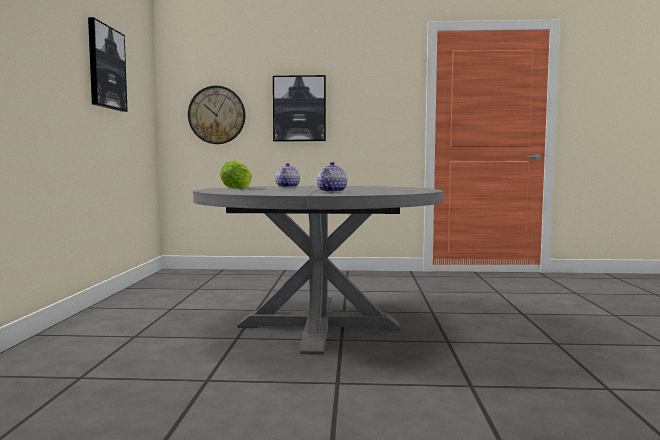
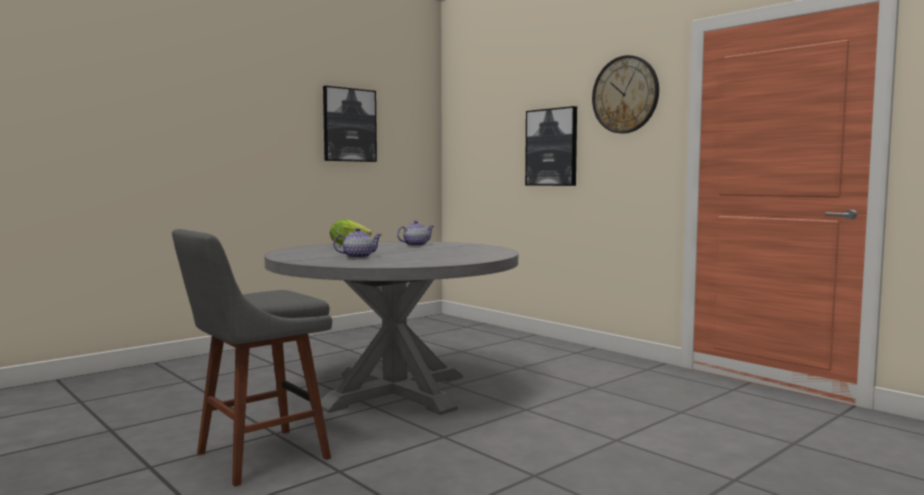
camera: 45 degrees right, 0 degrees up
wall clock [188,86,245,144] -> wall clock moved to [592,55,659,133]
none -> grey stool [172,229,332,487]

